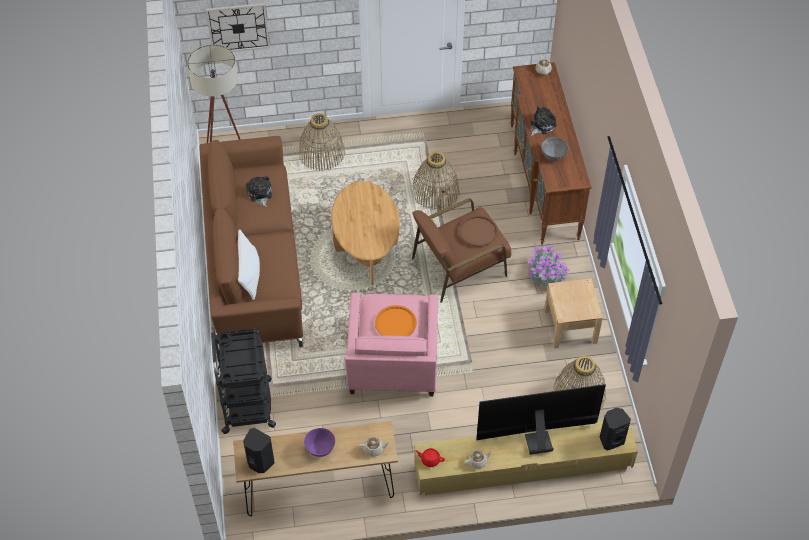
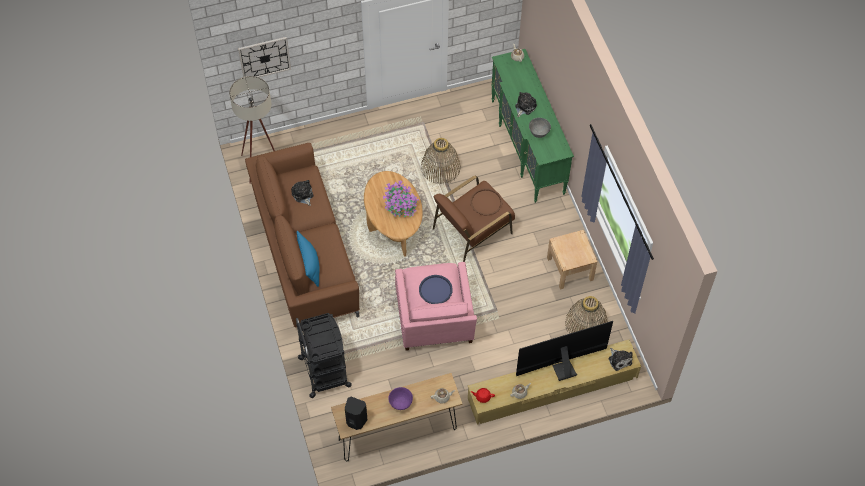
camera: 10 degrees left, 5 degrees up
white pillow [238,229,260,300] -> blue pillow [297,231,320,287]
basket [299,113,345,171] -> none
orange tray [375,305,417,336] -> blue tray [419,275,453,304]
brown cabinet [510,62,592,245] -> green cabinet [491,49,574,203]
potted plant [528,245,570,288] -> potted plant moved to [383,180,419,217]
black speaker [600,408,631,451] -> plush toy [609,348,633,371]

